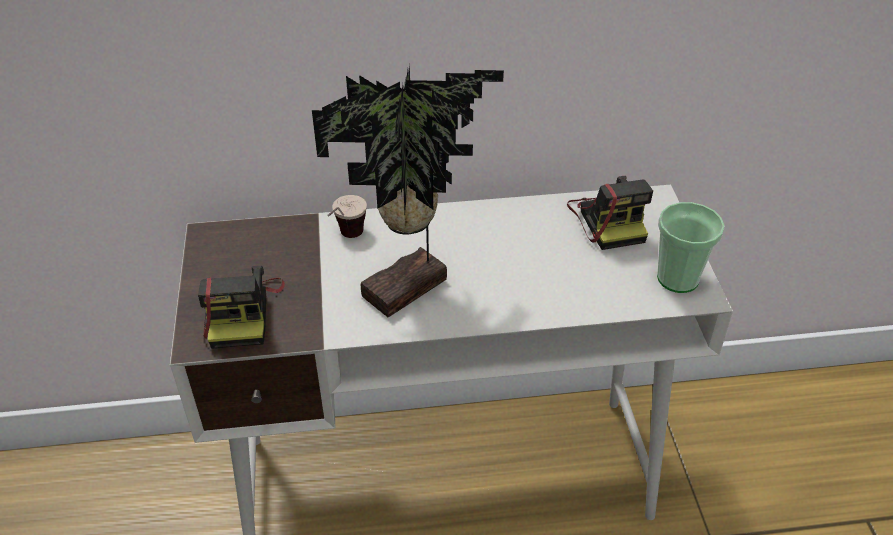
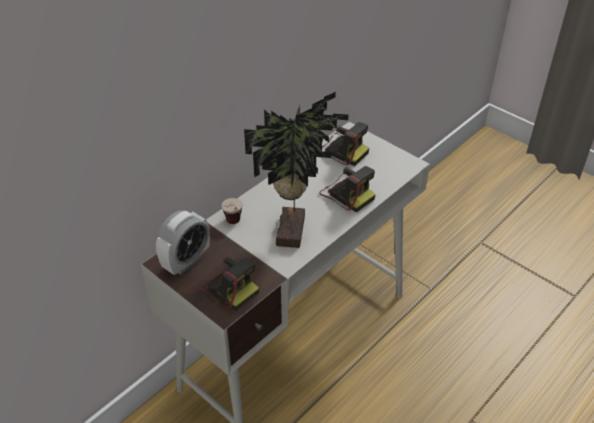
camera: 40 degrees left, 0 degrees up
cup [657,202,725,293] -> none
none -> alarm clock [156,211,210,275]
none -> camera [319,166,376,213]

